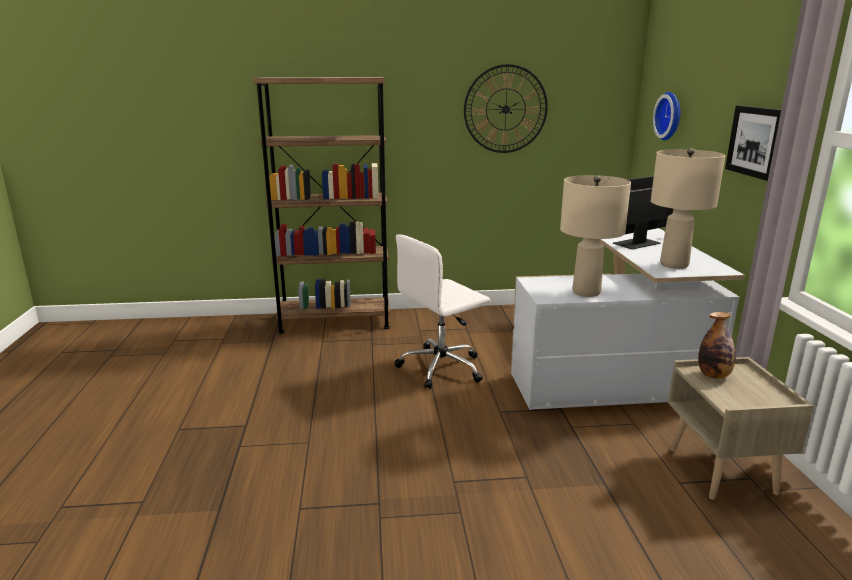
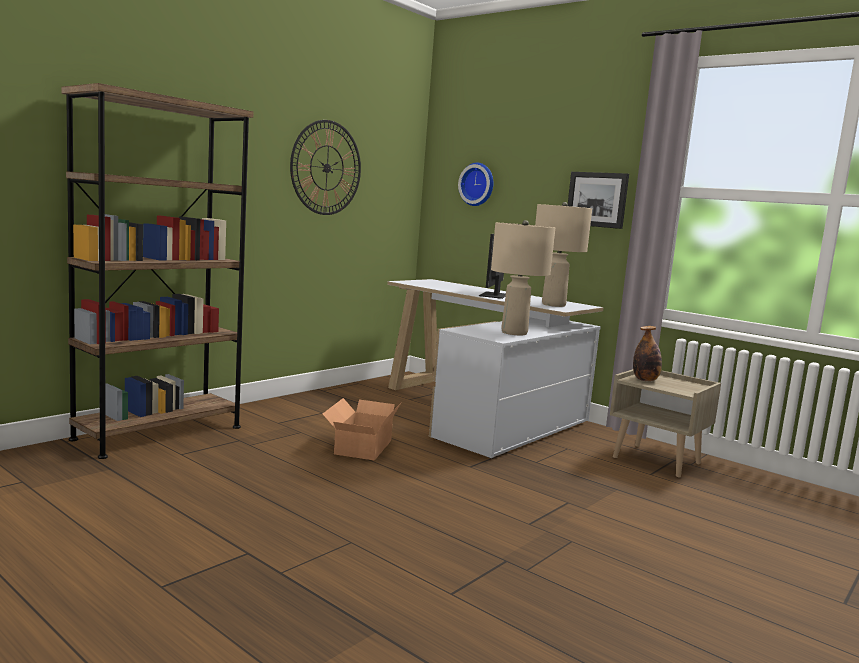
camera: 45 degrees left, 10 degrees down
white office chair [395,234,491,389] -> cardboard box [323,398,402,461]

